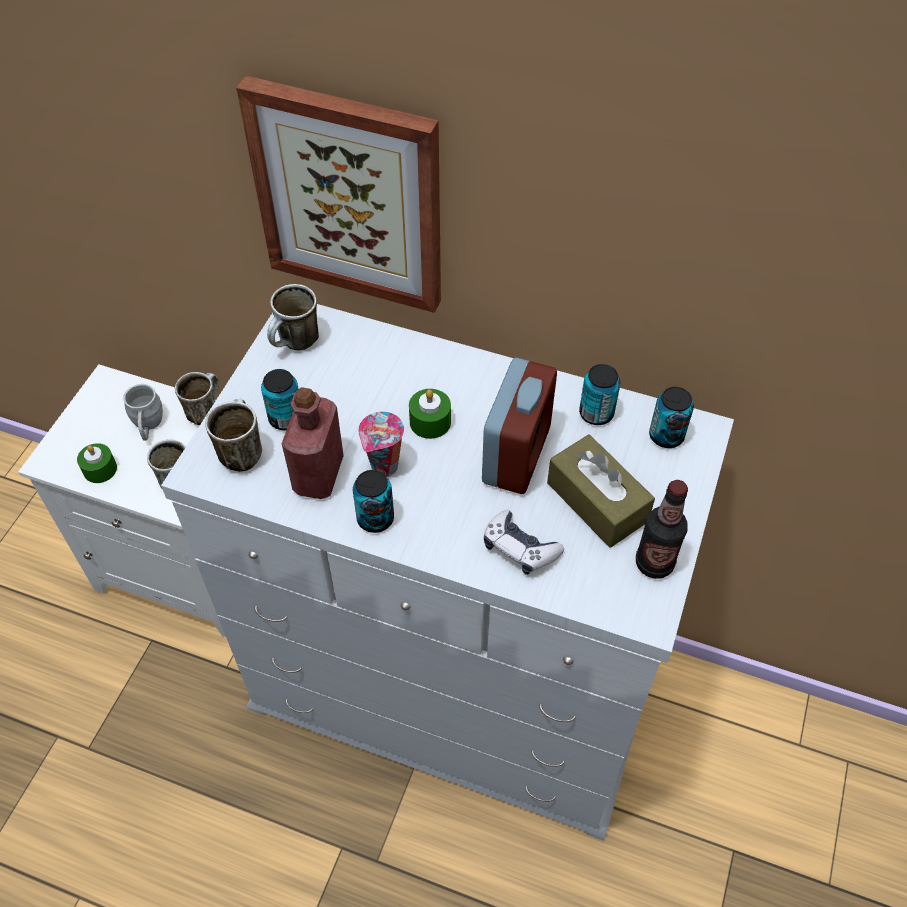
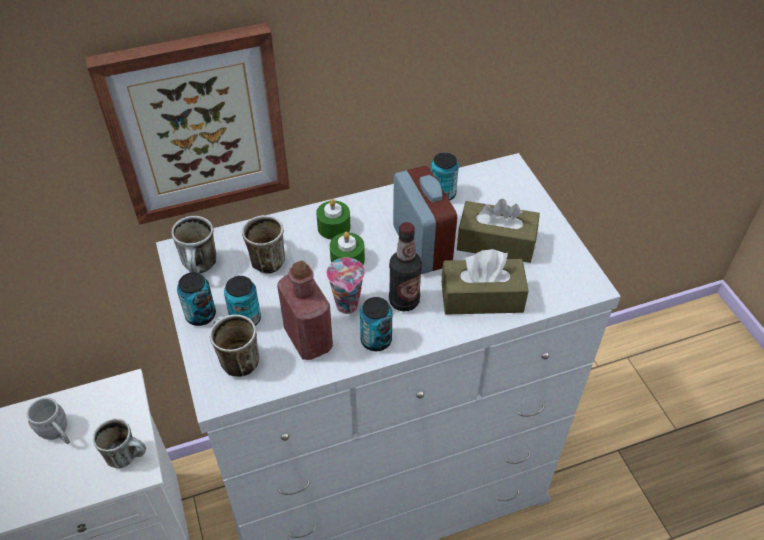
camera: 40 degrees left, 5 degrees down
green candle [77,443,117,483] -> green candle moved to [316,199,351,240]
mug [175,372,219,425] -> mug moved to [242,215,285,274]
game controller [484,510,564,575] -> brown tissue box [442,249,529,315]
bottle [636,480,688,579] -> bottle moved to [389,222,422,311]
can [649,387,694,448] -> can moved to [177,272,216,326]

